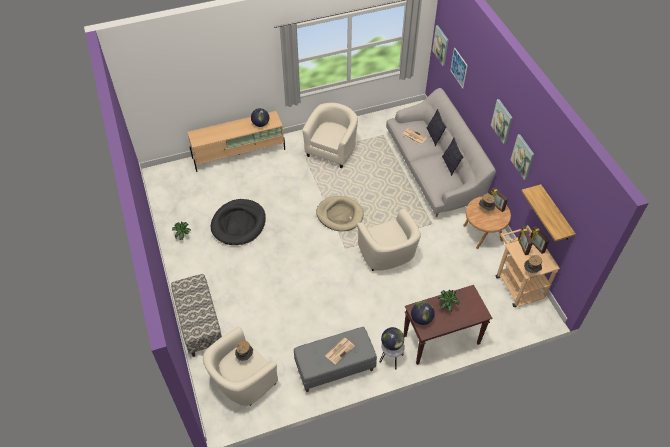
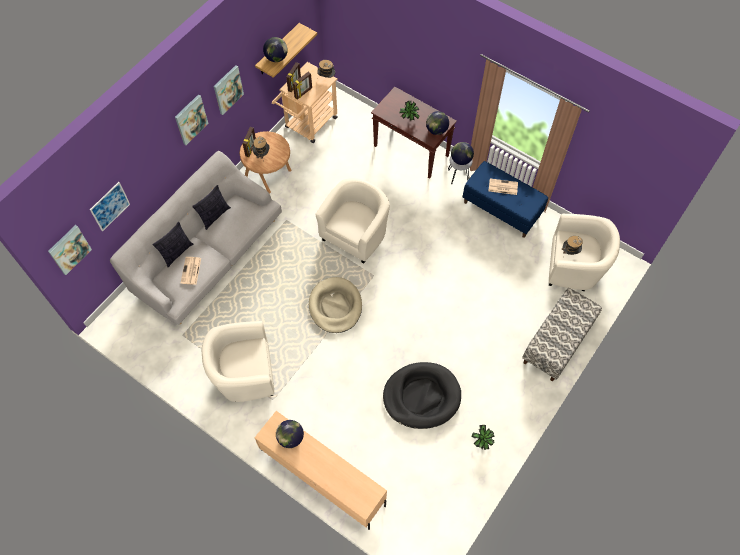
camera: 125 degrees left, 10 degrees up
grey bench [294,327,377,392] -> blue bench [463,161,548,238]
none -> globe [263,37,288,62]

